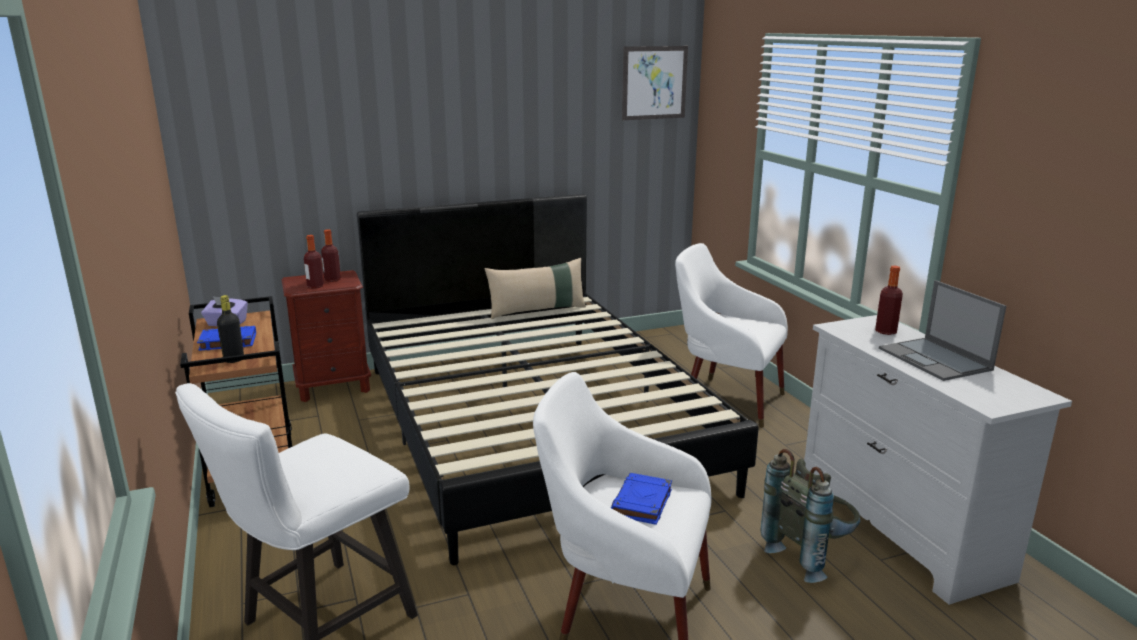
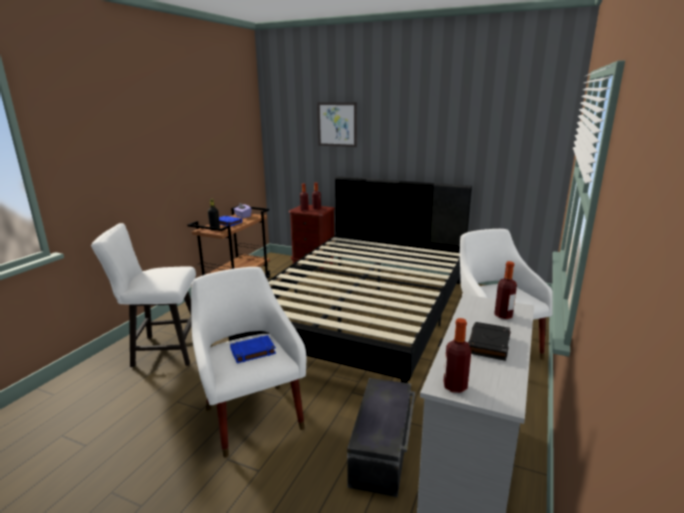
camera: 45 degrees right, 0 degrees up
beige pillow [484,258,586,319] -> none
picture [622,46,688,120] -> picture moved to [317,102,357,147]
grey backpack [761,449,860,583] -> black storage box [347,378,415,497]
laptop [879,280,1006,381] -> black book [468,322,511,361]
none -> bottle [443,318,471,393]

